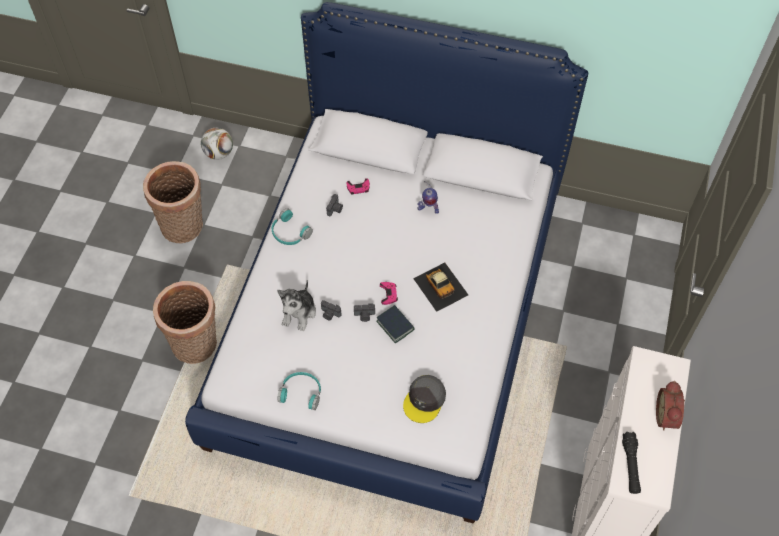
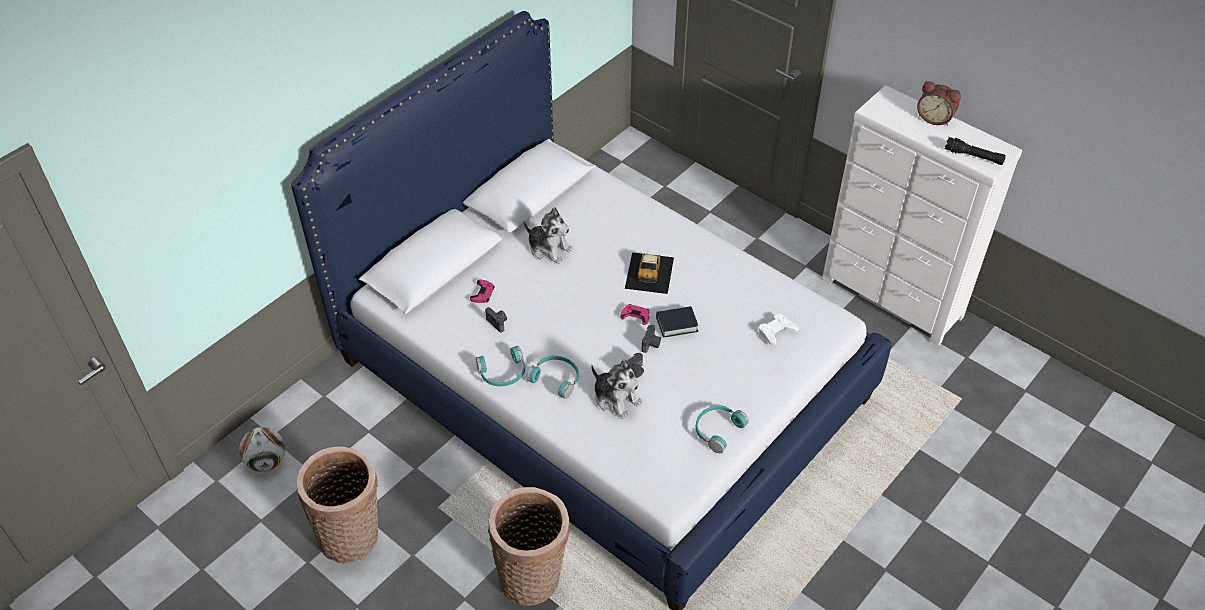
camera: 65 degrees left, 10 degrees down
grey cap [403,375,446,423] -> white game controller [759,314,799,346]
toy car [413,263,468,312] -> toy car turned 105 degrees clockwise [625,252,674,294]
toy robot [417,181,439,214] -> plush toy [523,207,573,264]
none -> turquoise headphones [526,356,579,399]

